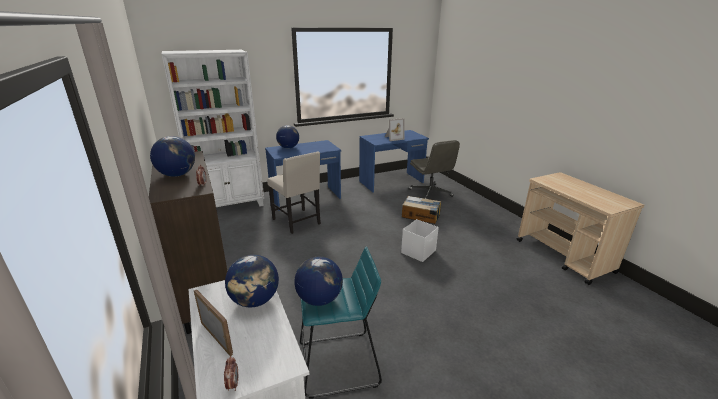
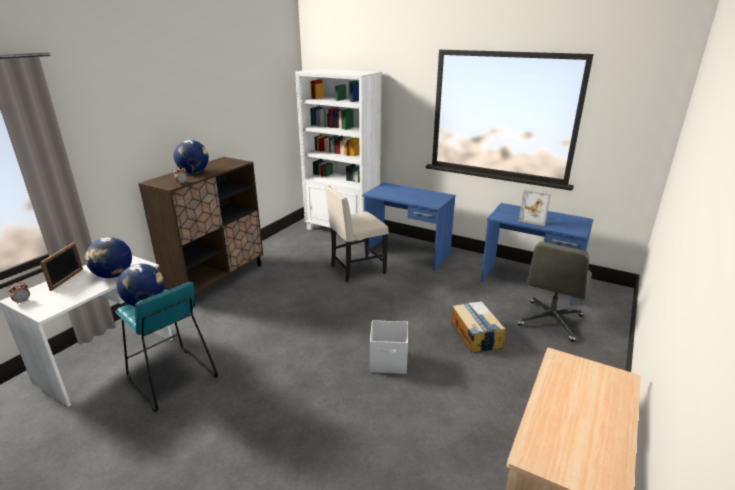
camera: 55 degrees right, 0 degrees up
beige chair [267,151,321,234] -> beige chair turned 45 degrees clockwise [325,185,389,282]
globe [276,125,299,148] -> none

